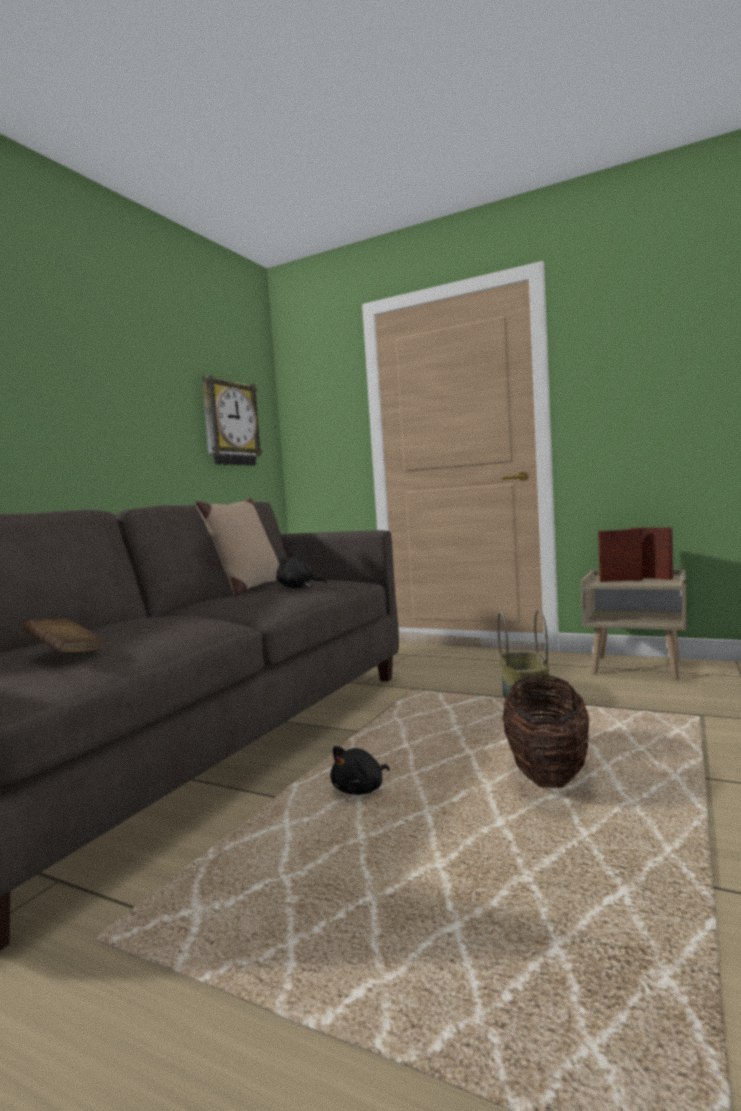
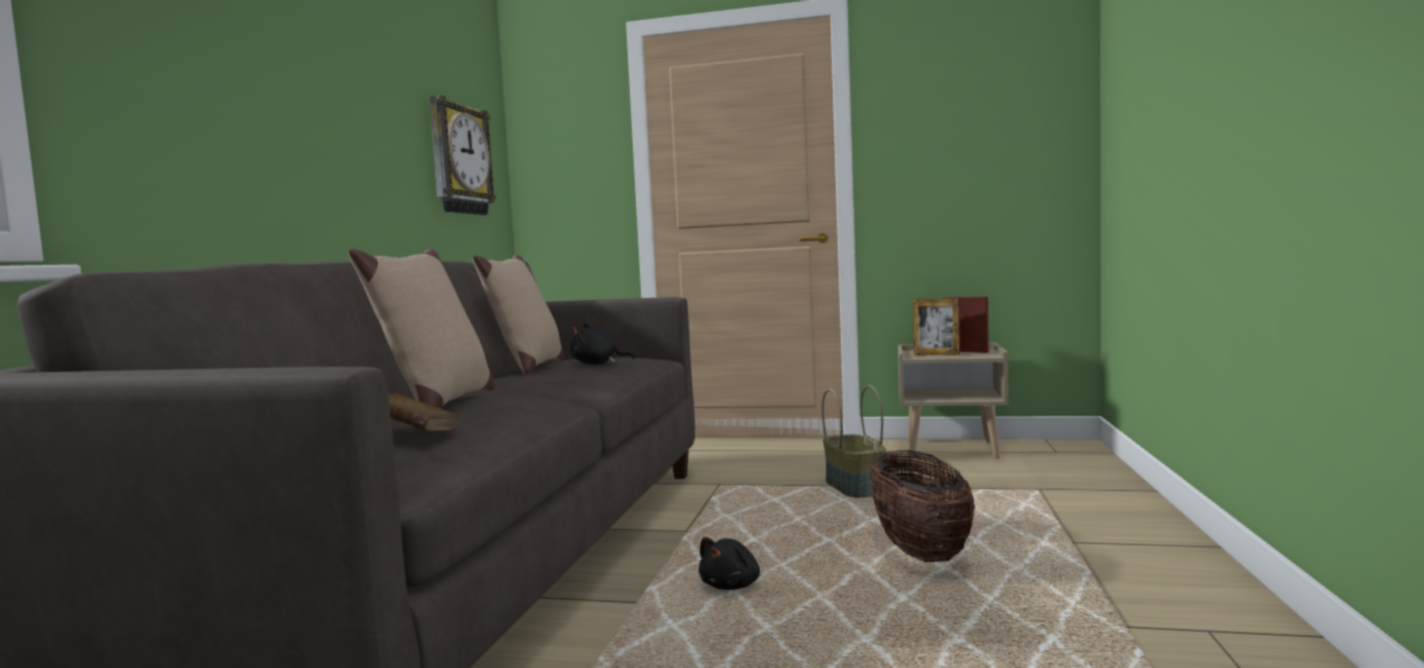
camera: 15 degrees left, 0 degrees up
picture frame [598,529,643,582] -> picture frame turned 150 degrees counterclockwise [913,299,960,355]
none -> beige pillow [348,249,495,408]

